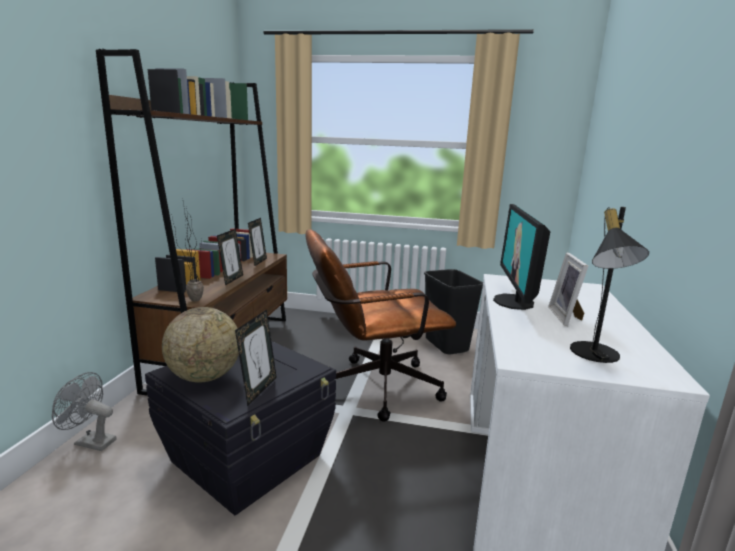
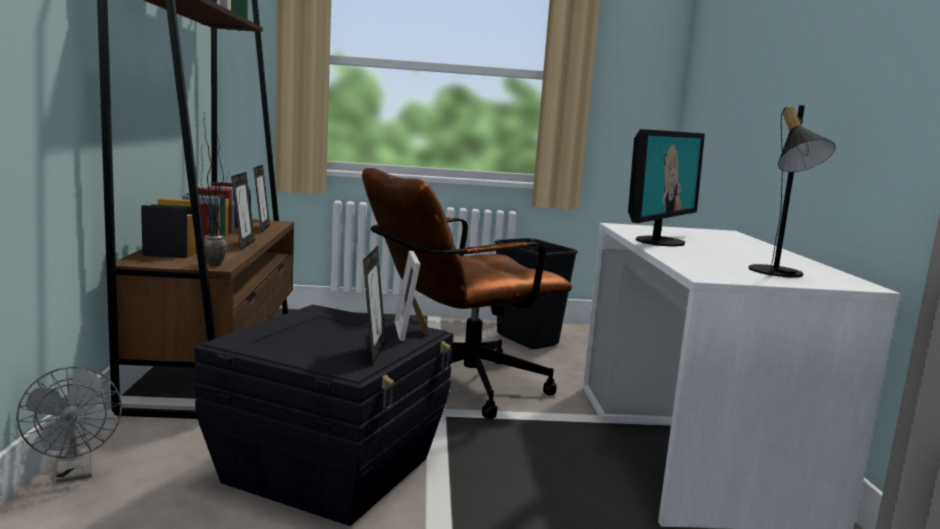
camera: 15 degrees left, 5 degrees down
grey fan [52,372,117,451] -> grey fan turned 120 degrees counterclockwise [16,367,122,483]
globe [162,307,239,382] -> none
monitor [493,204,551,310] -> monitor turned 135 degrees counterclockwise [628,129,705,247]
picture frame [548,253,588,326] -> picture frame moved to [394,251,427,341]

